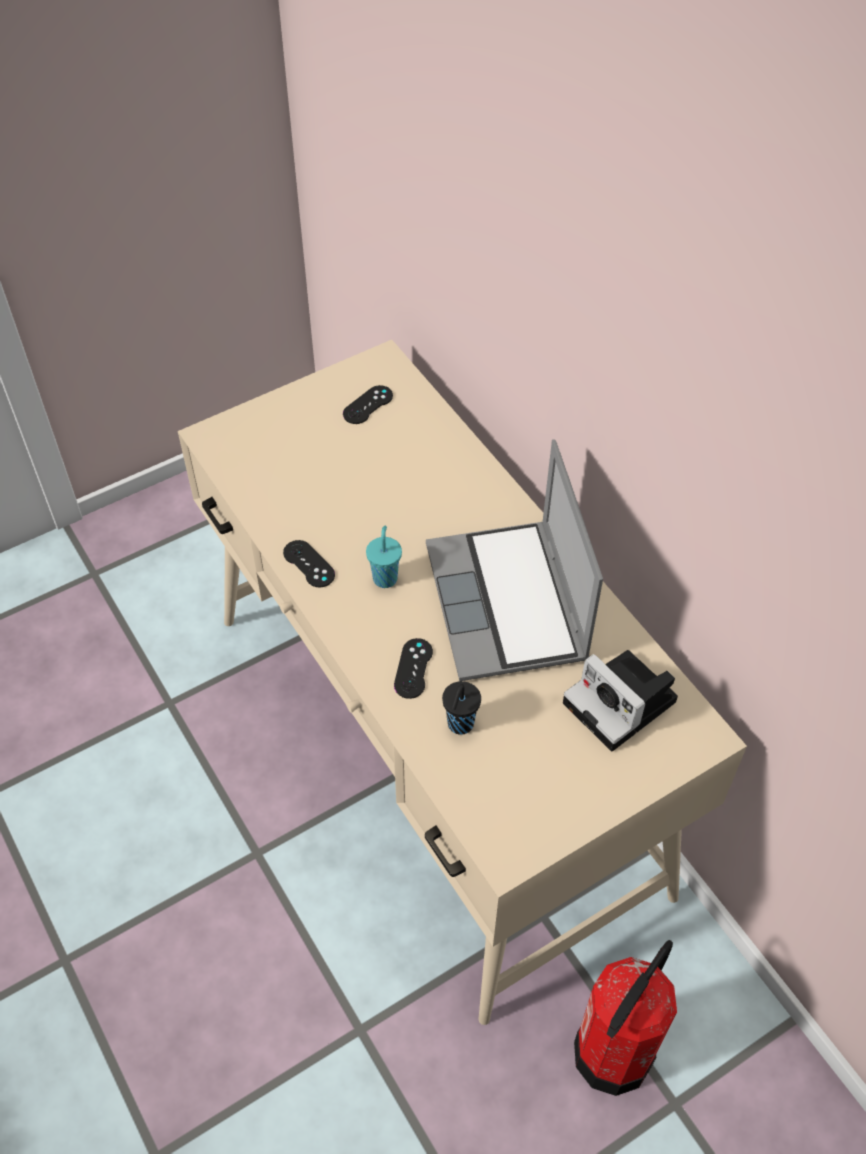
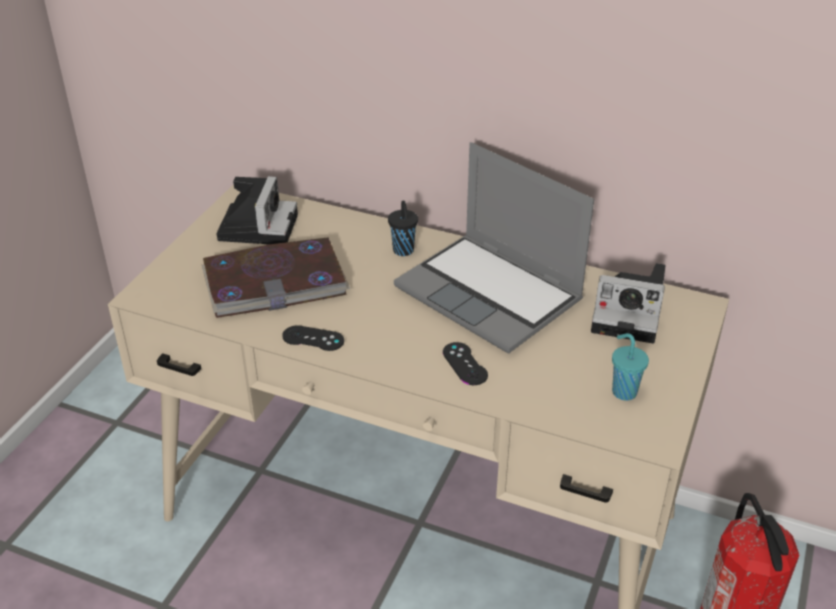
camera: 35 degrees left, 15 degrees down
black game controller [343,385,393,424] -> camera [217,176,298,244]
turquoise cup [366,526,402,588] -> turquoise cup moved to [612,333,649,401]
black cup [442,681,481,735] -> black cup moved to [388,200,418,256]
none -> book [202,237,350,318]

